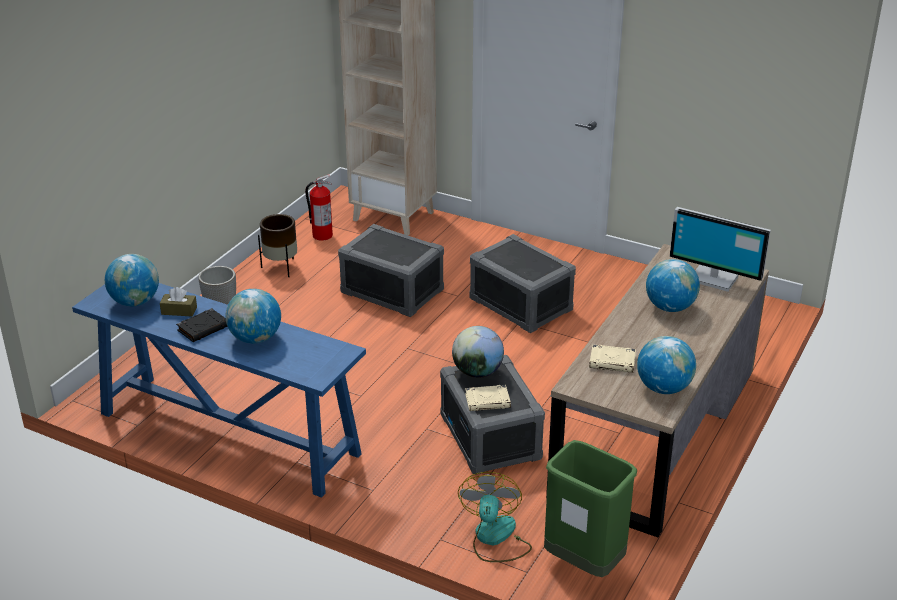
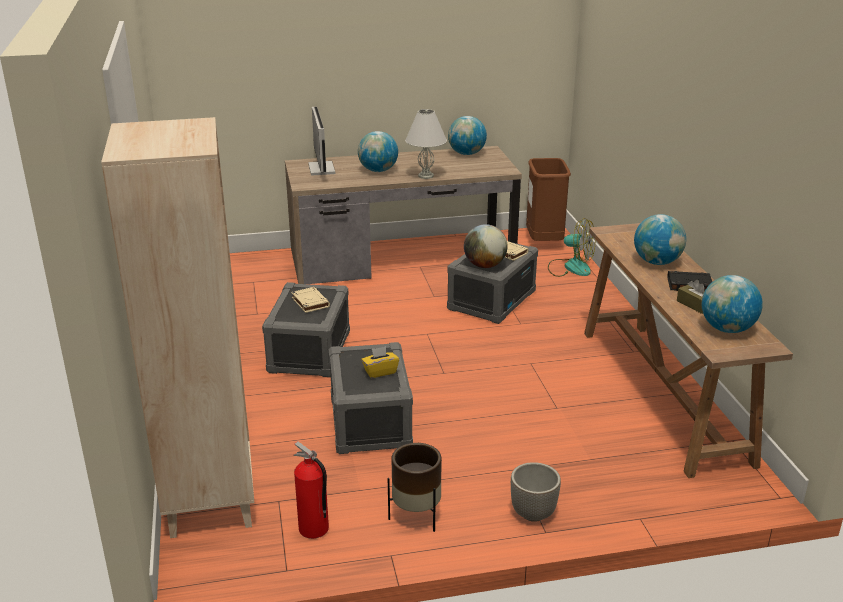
camera: 130 degrees left, 5 degrees down
blue console table [72,283,366,498] -> brown console table [584,223,793,478]
fan [458,472,532,562] -> fan turned 120 degrees counterclockwise [548,218,595,277]
green trash can [544,440,637,577] -> brown trash can [526,158,571,241]
beige book [589,344,636,373] -> beige book moved to [291,287,330,313]
none -> yellow tissue box [361,347,399,378]
none -> white table lamp [405,109,447,179]

